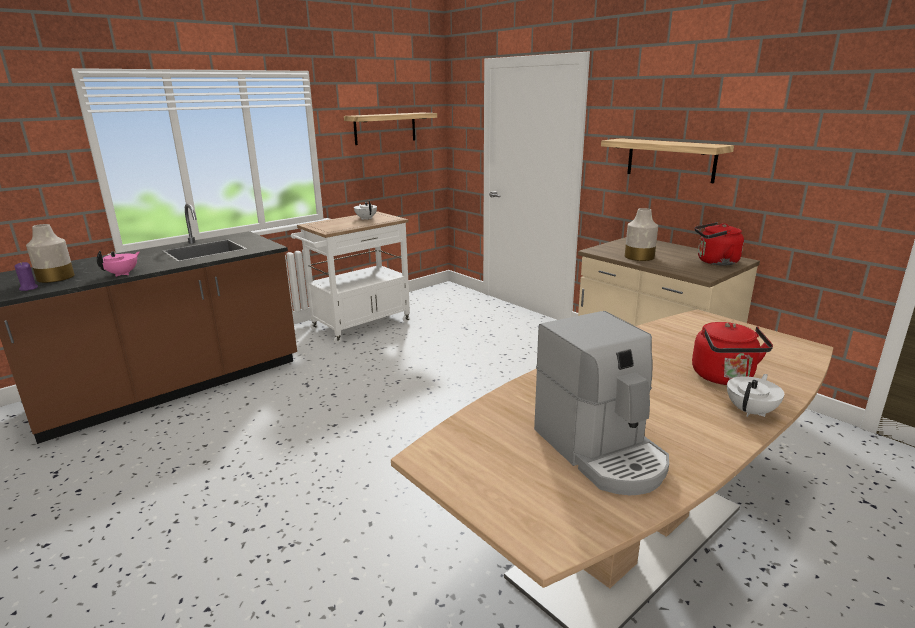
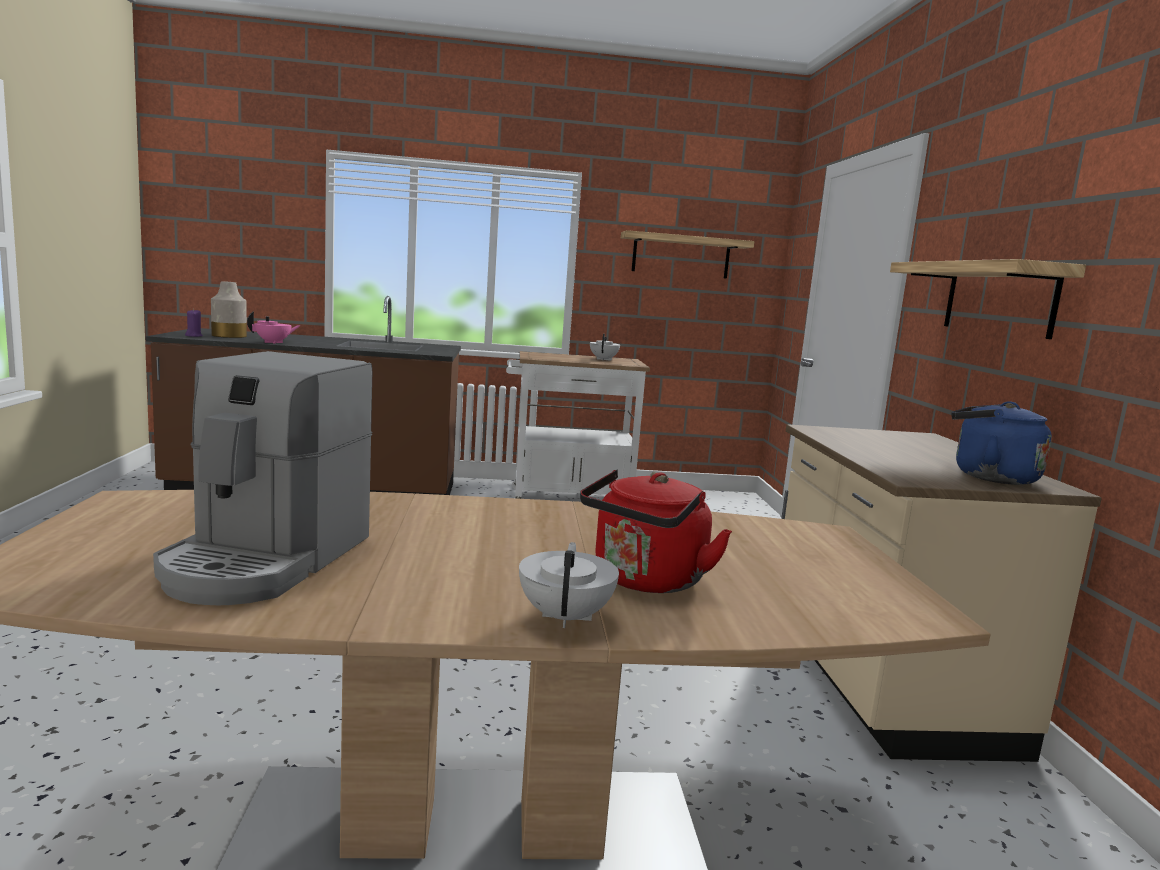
camera: 35 degrees right, 10 degrees down
beige vase [625,208,658,261] -> none
red kettle [694,222,744,266] -> blue kettle [951,401,1052,485]
white teapot [727,374,784,417] -> white teapot turned 75 degrees counterclockwise [519,542,619,628]

